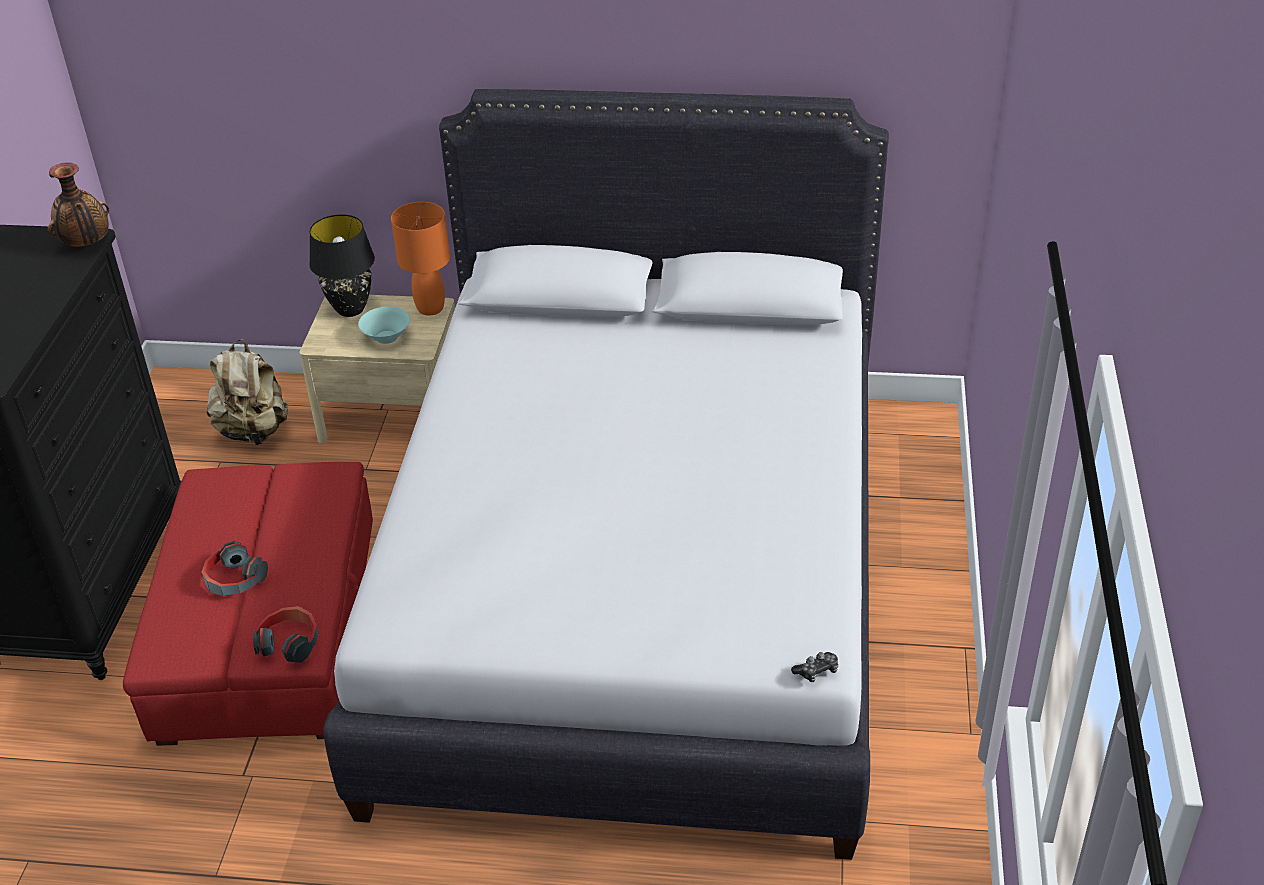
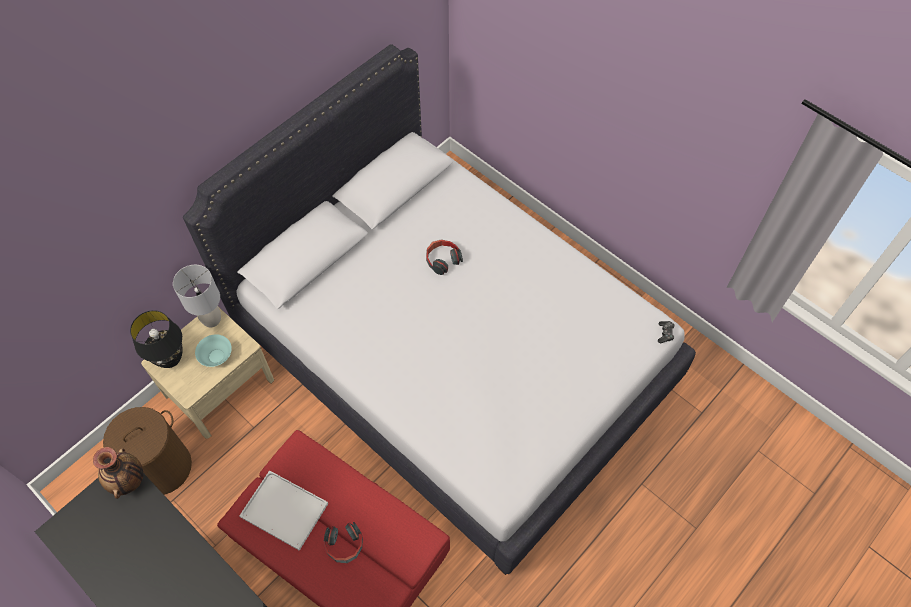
camera: 55 degrees left, 20 degrees up
beige backpack [207,339,288,446] -> brown laundry basket [103,407,192,495]
headphones [253,606,319,663] -> headphones moved to [426,239,463,275]
orange table lamp [391,202,450,316] -> grey table lamp [173,265,221,327]
none -> white tray [239,470,328,551]

